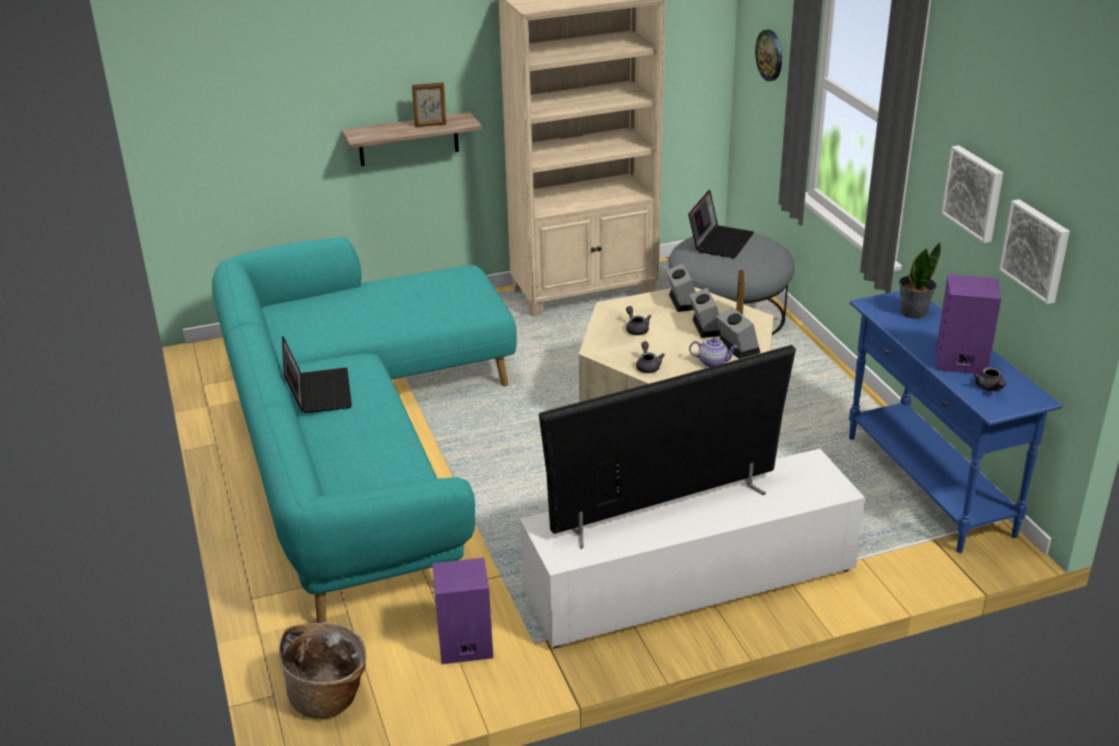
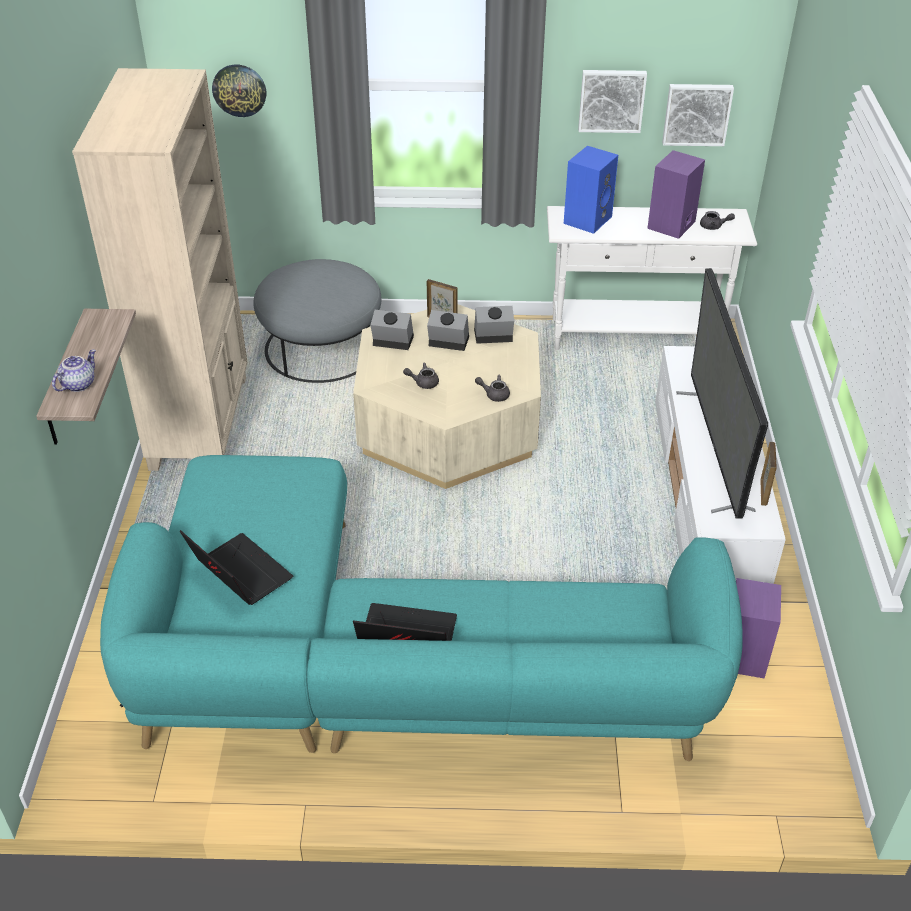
camera: 70 degrees left, 10 degrees up
basket [278,622,366,719] -> none
picture frame [412,82,446,127] -> picture frame moved to [760,442,777,506]
laptop [688,190,754,258] -> laptop moved to [180,530,293,605]
teapot [689,338,738,367] -> teapot moved to [52,349,96,392]
blue console table [849,291,1062,553] -> white console table [547,206,757,350]
potted plant [899,242,941,319] -> blue speaker [564,146,618,234]

